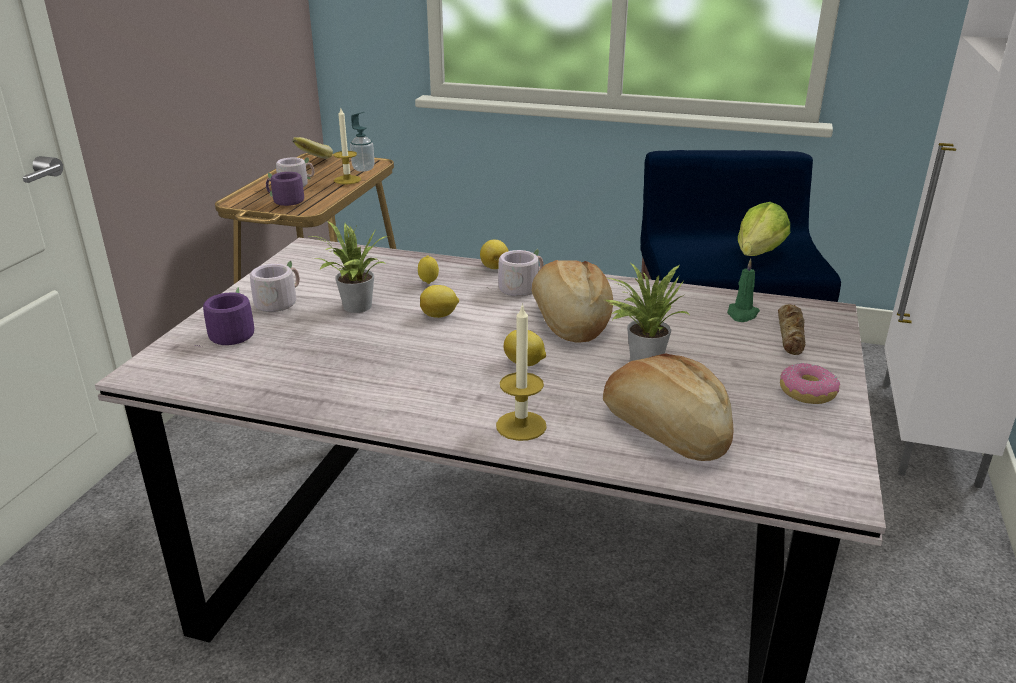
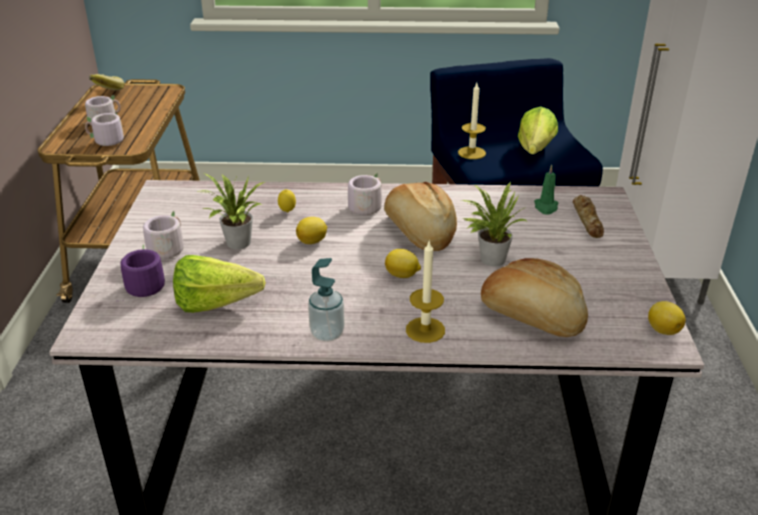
camera: 15 degrees left, 5 degrees up
purple mug [266,172,304,209] -> grey mug [85,113,124,148]
candle [334,108,361,184] -> candle moved to [458,83,486,159]
soap dispenser [350,112,375,172] -> soap dispenser moved to [308,258,345,342]
lemon [480,240,508,269] -> lemon moved to [648,301,686,335]
donut [780,363,840,404] -> none
none -> lettuce [173,255,266,313]

